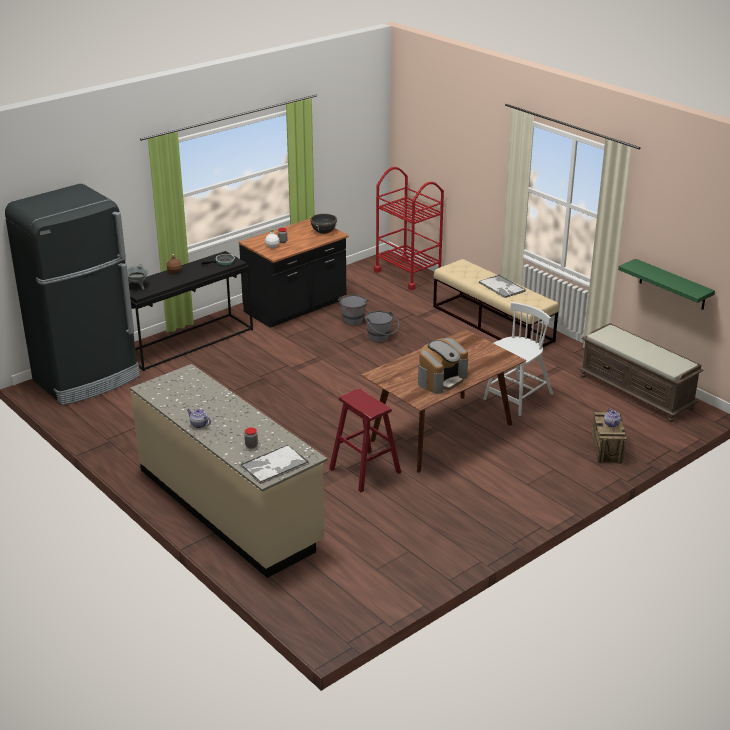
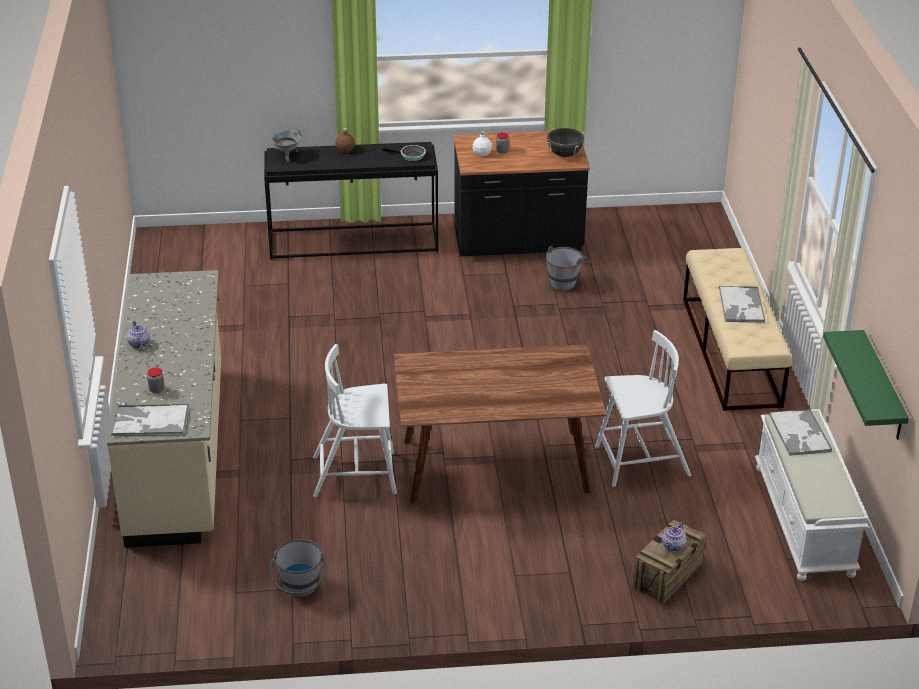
camera: 35 degrees right, 5 degrees up
black fridge [5,184,140,405] -> none
red stool [329,389,401,492] -> white chair [313,344,397,497]
grey bucket [365,311,399,343] -> grey bucket moved to [269,539,326,597]
red cart [374,167,444,290] -> none
coffee machine [418,338,468,394] -> none
brown bench [579,323,703,422] -> white bench [755,409,869,581]
none -> tray [768,408,832,456]

